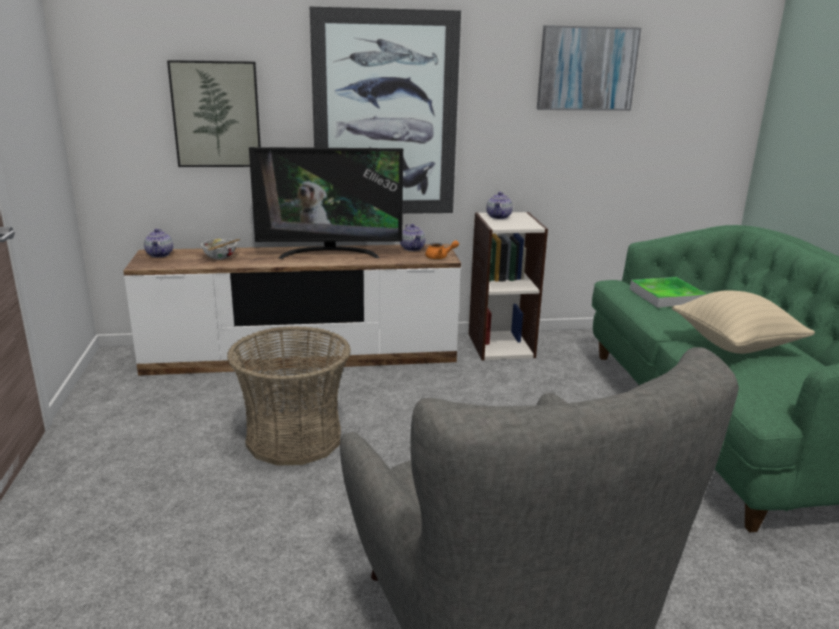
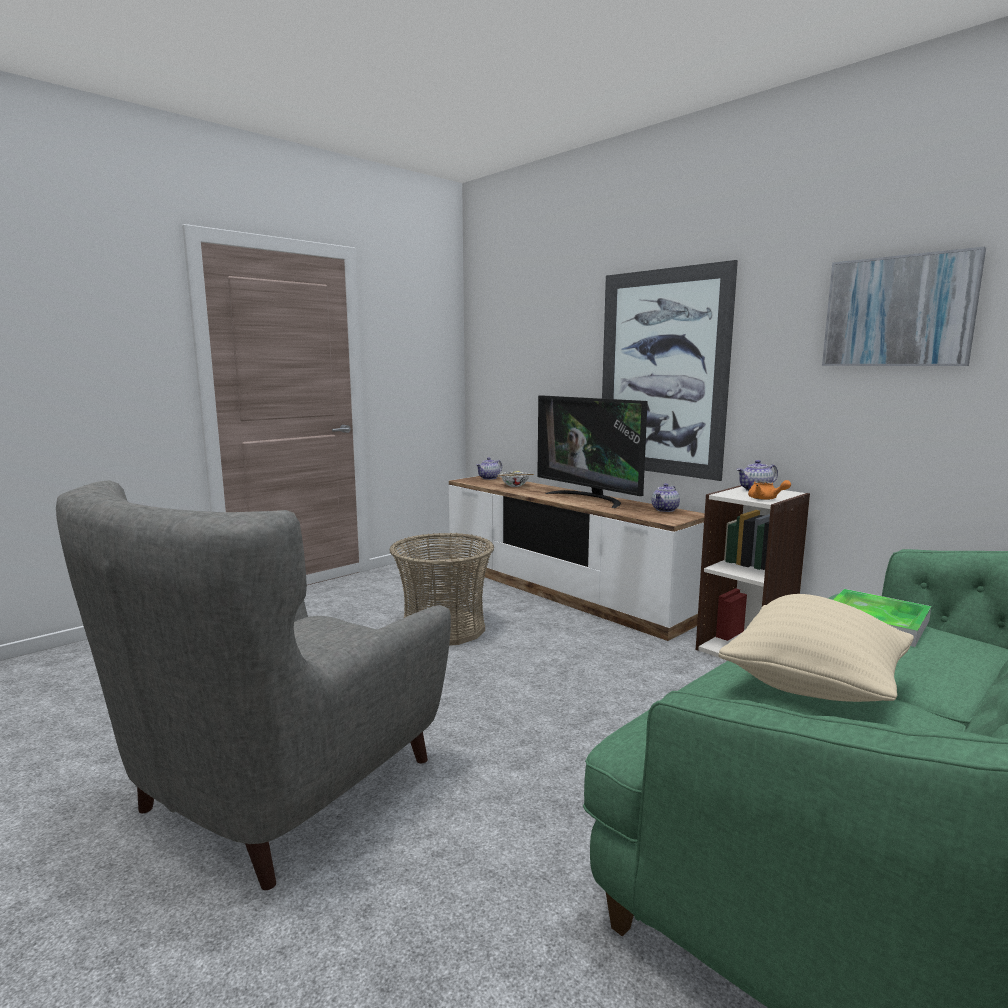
camera: 55 degrees right, 10 degrees down
picture [167,60,261,167] -> none
orange teapot [425,240,459,259] -> orange teapot moved to [748,480,791,500]

